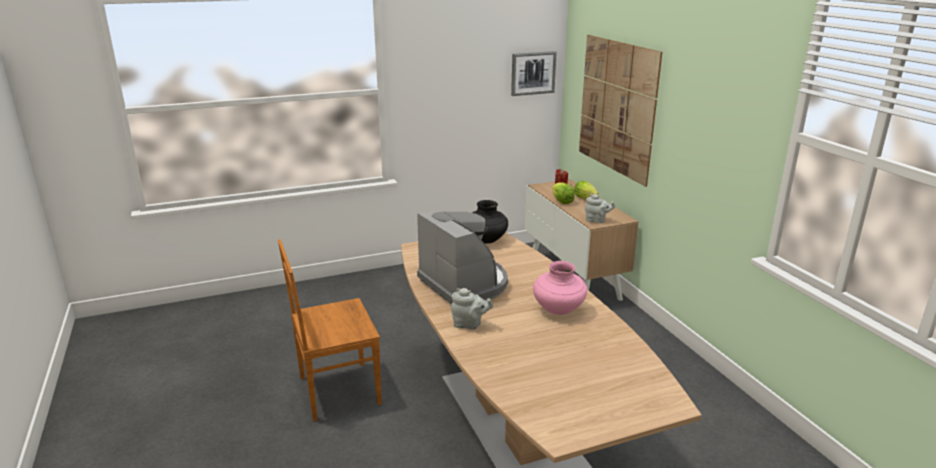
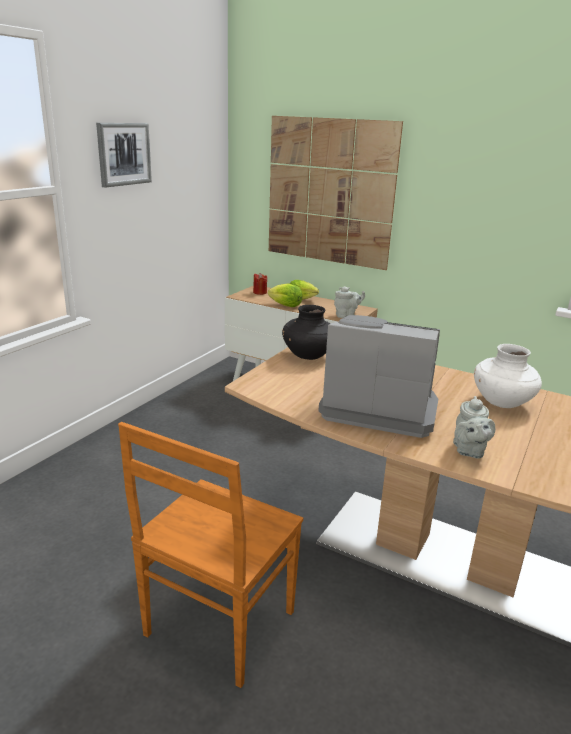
camera: 40 degrees left, 0 degrees up
grey teapot [451,288,494,329] -> grey teapot turned 120 degrees clockwise [453,396,495,459]
picture [511,51,557,96] -> picture moved to [96,123,152,187]
pink vase [533,261,587,315] -> white vase [474,344,542,408]

